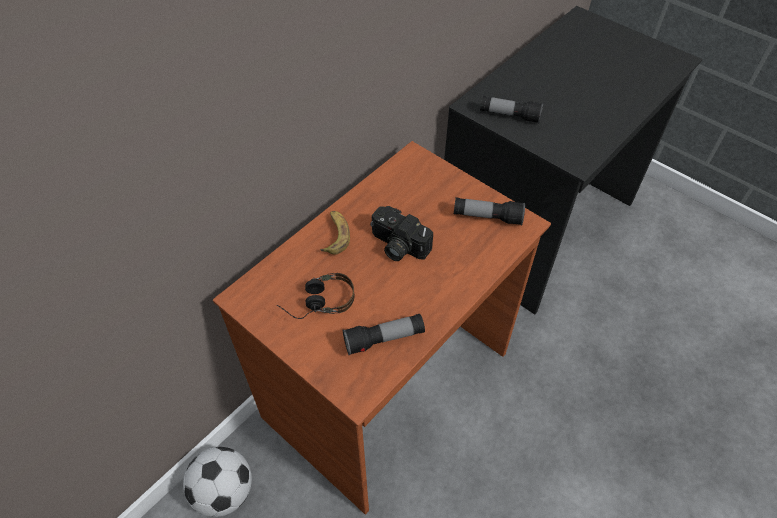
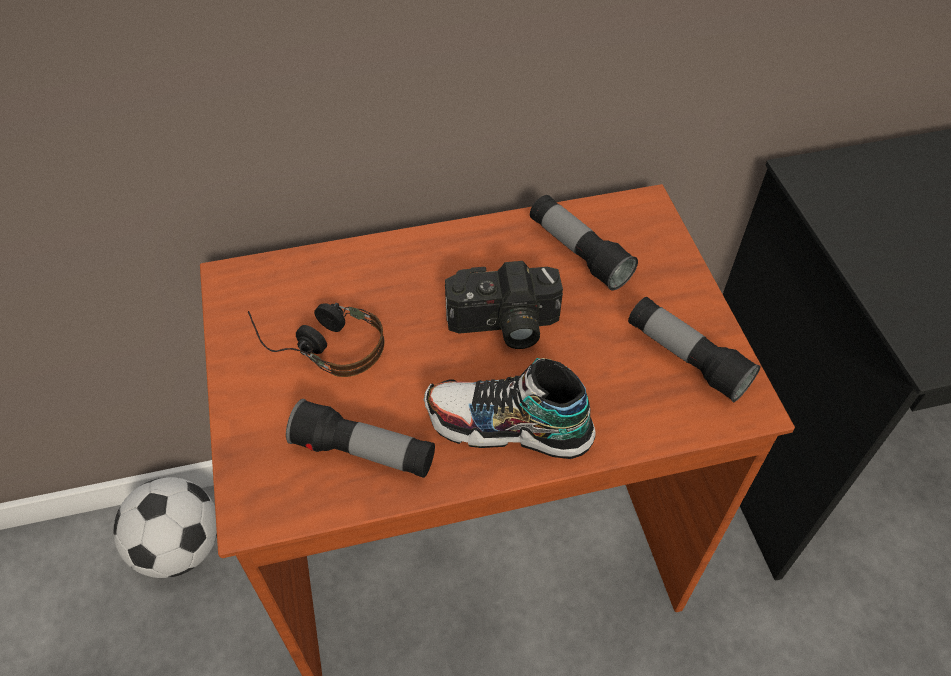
camera: 35 degrees right, 0 degrees up
banana [320,211,350,255] -> none
camera [370,206,433,261] -> camera turned 75 degrees counterclockwise [445,261,563,349]
flashlight [480,96,543,123] -> flashlight moved to [530,195,638,291]
none -> shoe [424,358,596,459]

